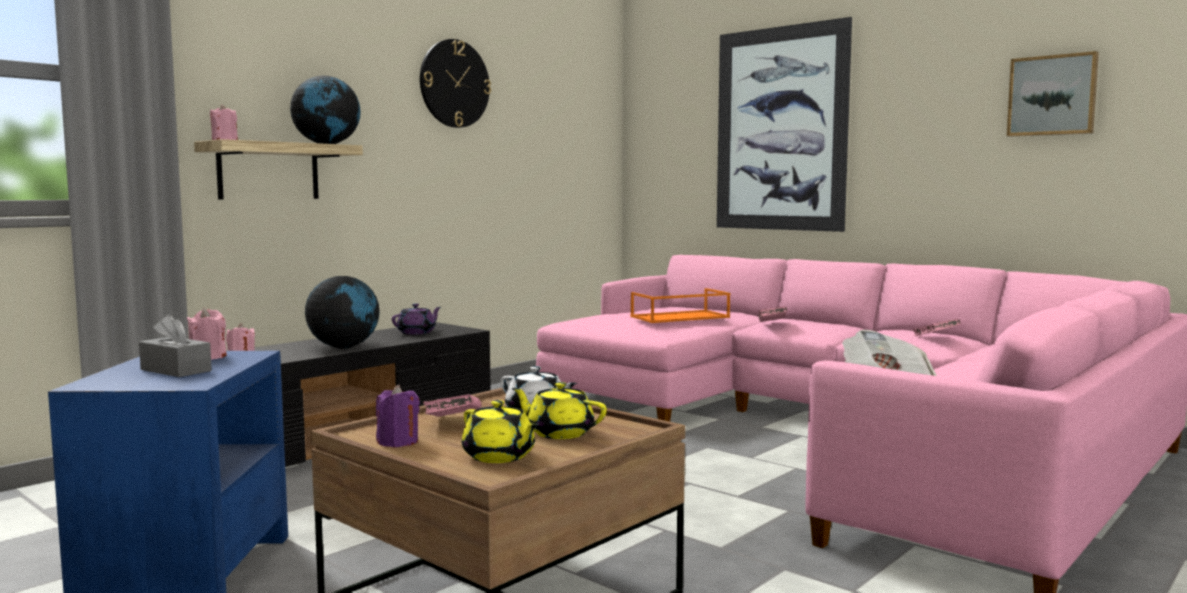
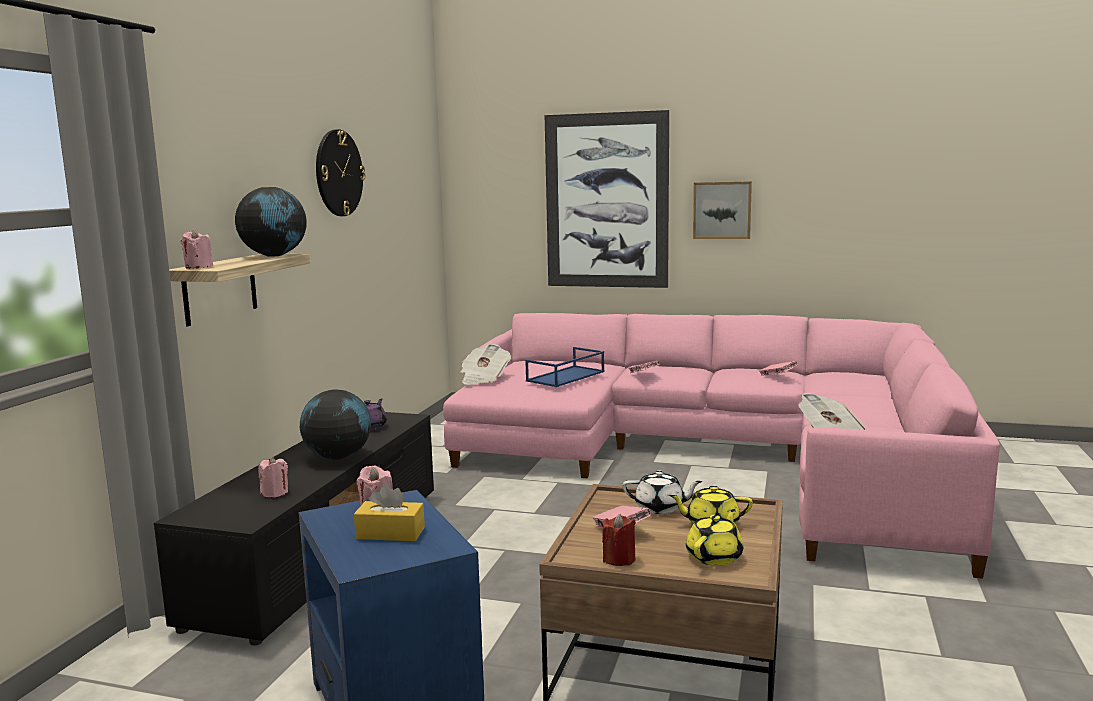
camera: 25 degrees left, 5 degrees up
grey tissue box [139,314,212,377] -> yellow tissue box [354,484,425,541]
purple candle [376,385,420,447] -> red candle [602,513,636,566]
yellow teapot [462,400,540,463] -> yellow teapot turned 75 degrees counterclockwise [686,509,743,566]
orange tray [630,288,730,323] -> blue tray [525,347,604,387]
picture [1007,51,1099,136] -> picture moved to [693,182,752,239]
none -> newspaper [460,344,511,385]

